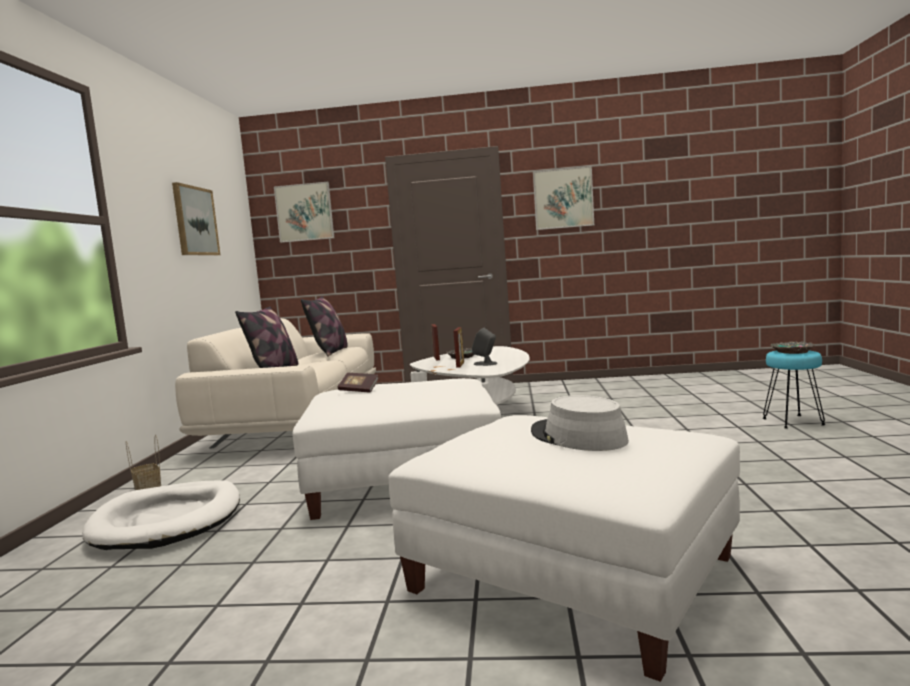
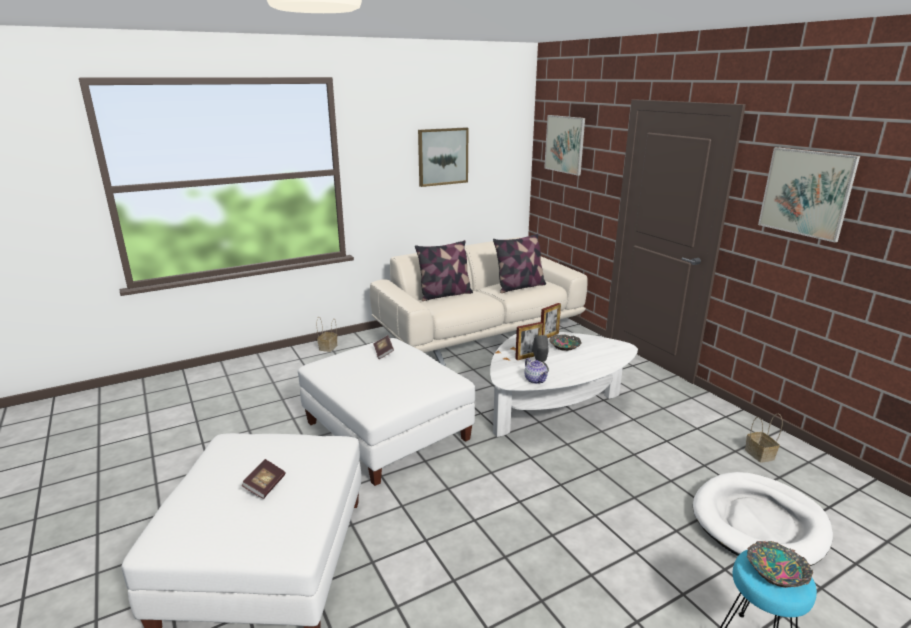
camera: 55 degrees right, 15 degrees up
white dog bed [82,480,240,550] -> white dog bed moved to [693,472,833,566]
grey hat [531,395,629,451] -> book [241,459,285,499]
none -> teapot [524,358,548,384]
none -> basket [745,414,782,463]

